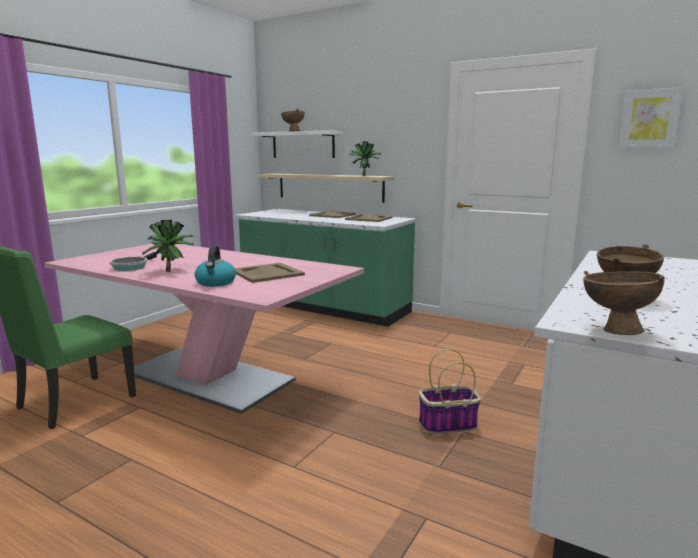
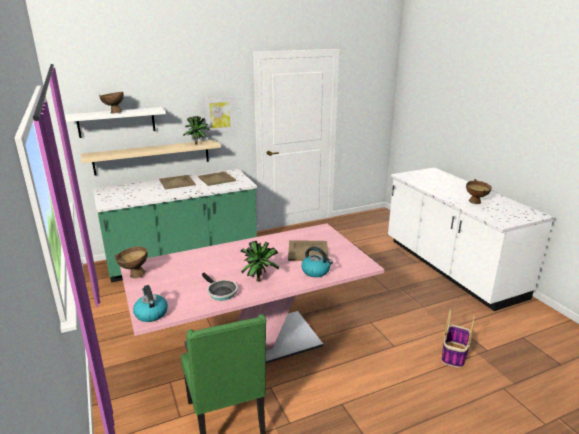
camera: 55 degrees left, 10 degrees up
basket [419,349,481,434] -> basket moved to [441,308,475,368]
brown bowl [583,271,665,335] -> brown bowl moved to [114,246,148,278]
picture [619,87,683,148] -> picture moved to [203,96,236,134]
none -> kettle [133,285,168,322]

